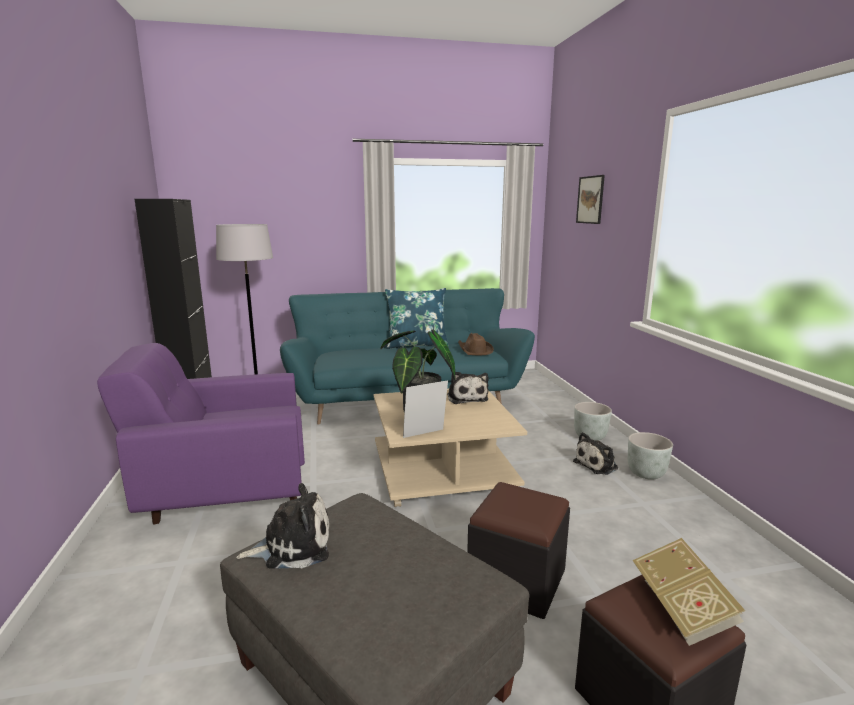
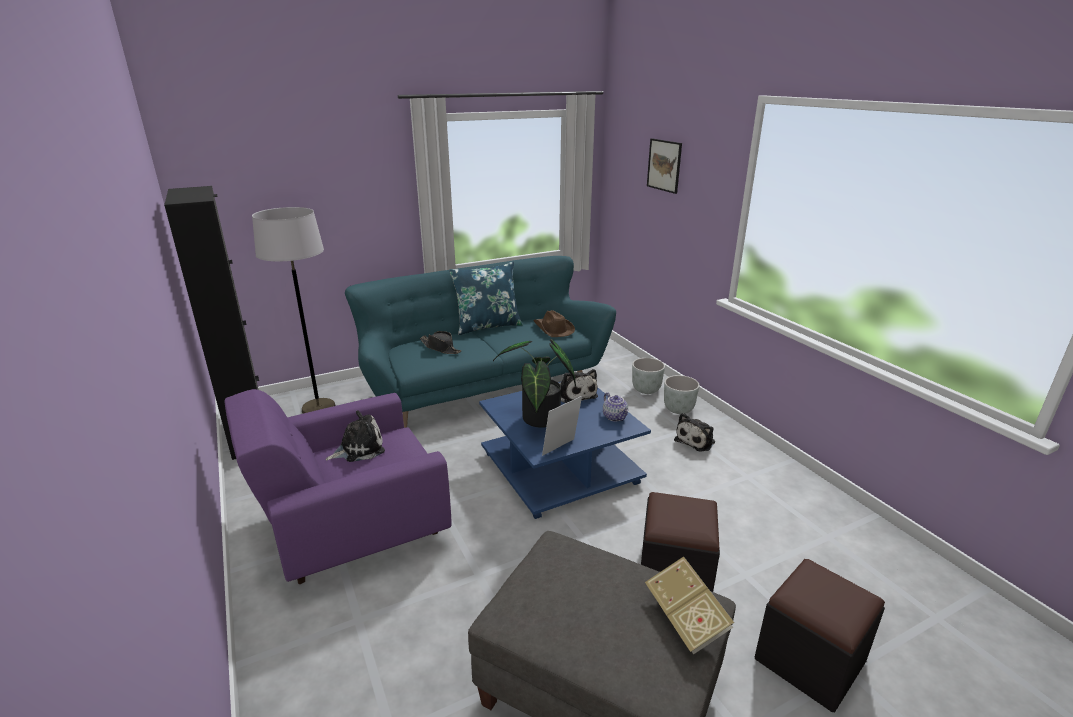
camera: 15 degrees left, 10 degrees up
plush toy [236,483,329,569] -> plush toy moved to [326,410,385,462]
beige coffee table [374,389,527,507] -> blue coffee table [479,382,651,519]
grey planter [628,432,673,480] -> grey planter moved to [632,358,665,394]
book [633,538,745,646] -> book moved to [645,557,734,655]
none -> black hat [420,331,461,354]
none -> teapot [603,392,629,422]

